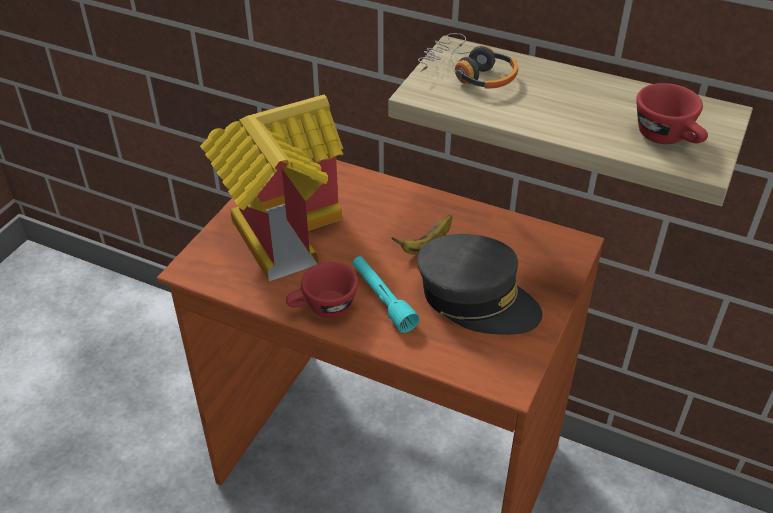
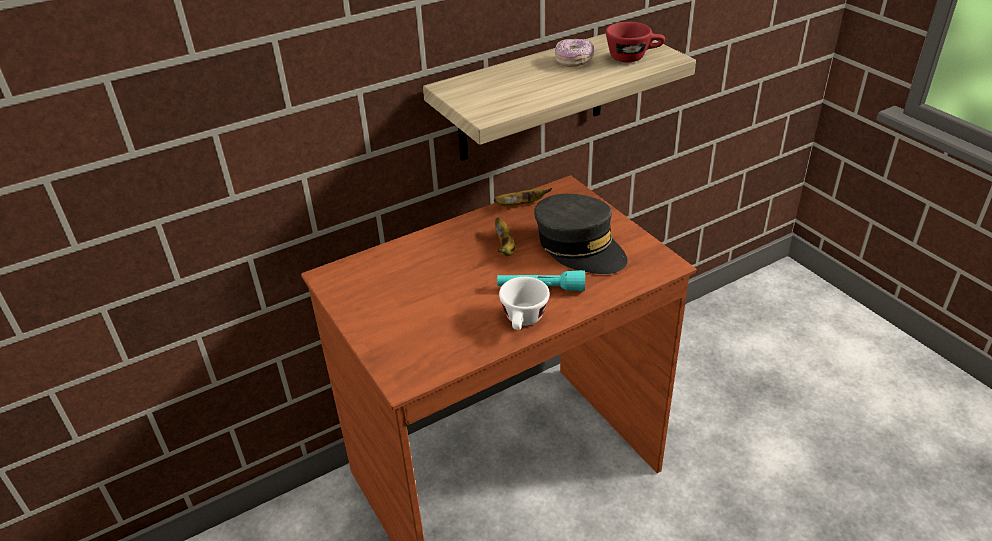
camera: 55 degrees left, 5 degrees down
toy house [200,95,343,281] -> none
red cup [286,262,358,318] -> white cup [499,277,550,330]
grey cap [417,234,542,335] -> grey cap turned 75 degrees clockwise [534,194,628,274]
headphones [418,33,518,89] -> none
none -> banana [494,188,552,206]
none -> donut [555,39,594,67]

